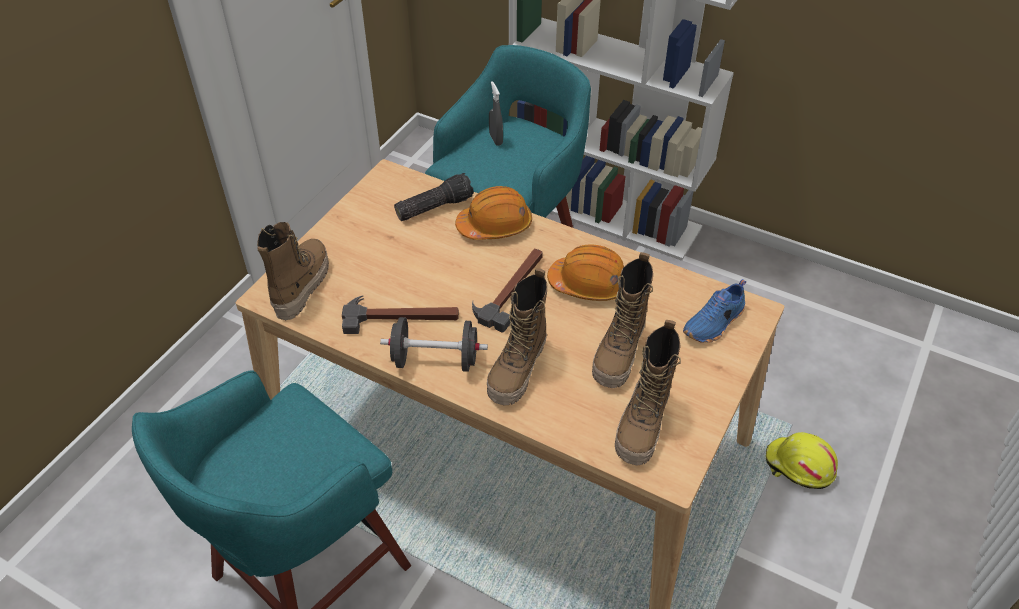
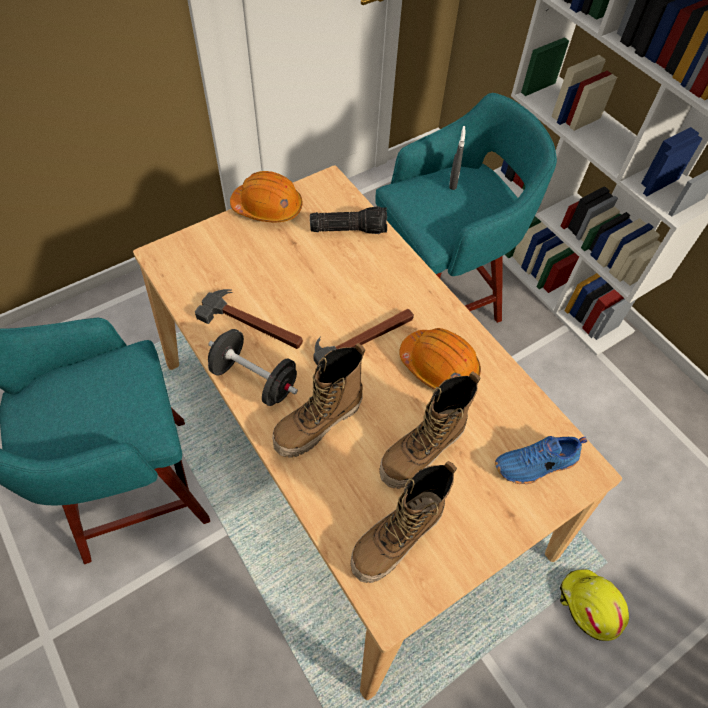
camera: 25 degrees right, 10 degrees up
boot [257,222,329,320] -> none
orange hard hat [455,186,532,240] -> orange hard hat moved to [230,171,303,222]

